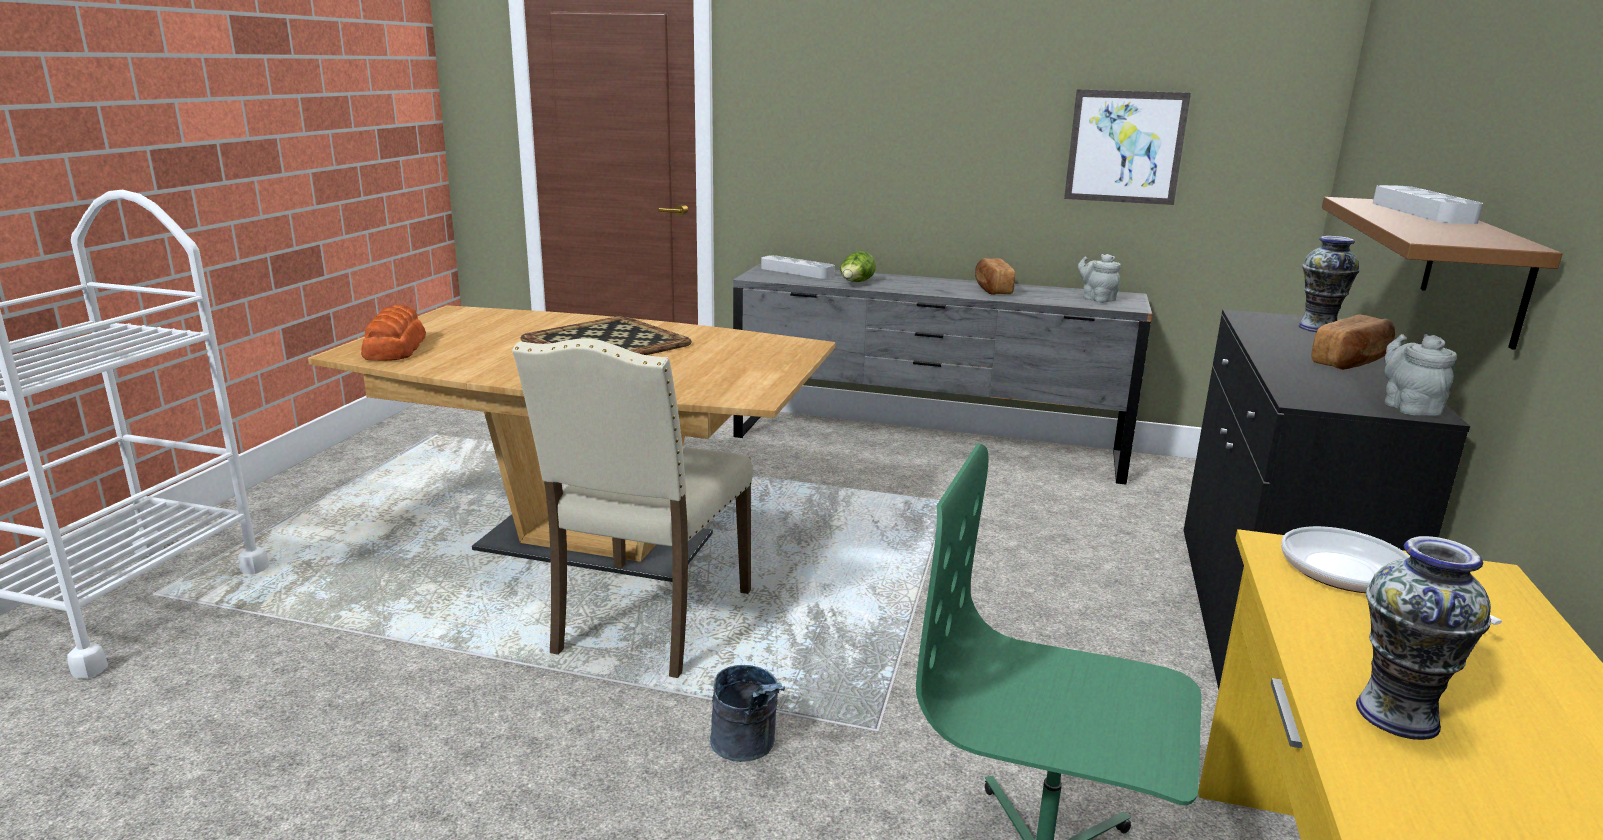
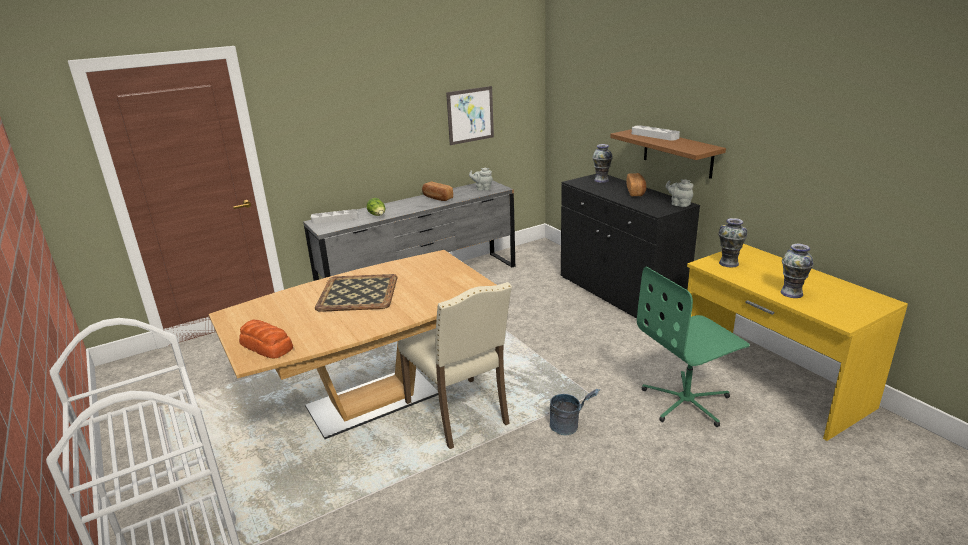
camera: 45 degrees left, 5 degrees up
frying pan [1281,526,1502,625] -> vase [718,218,747,268]

